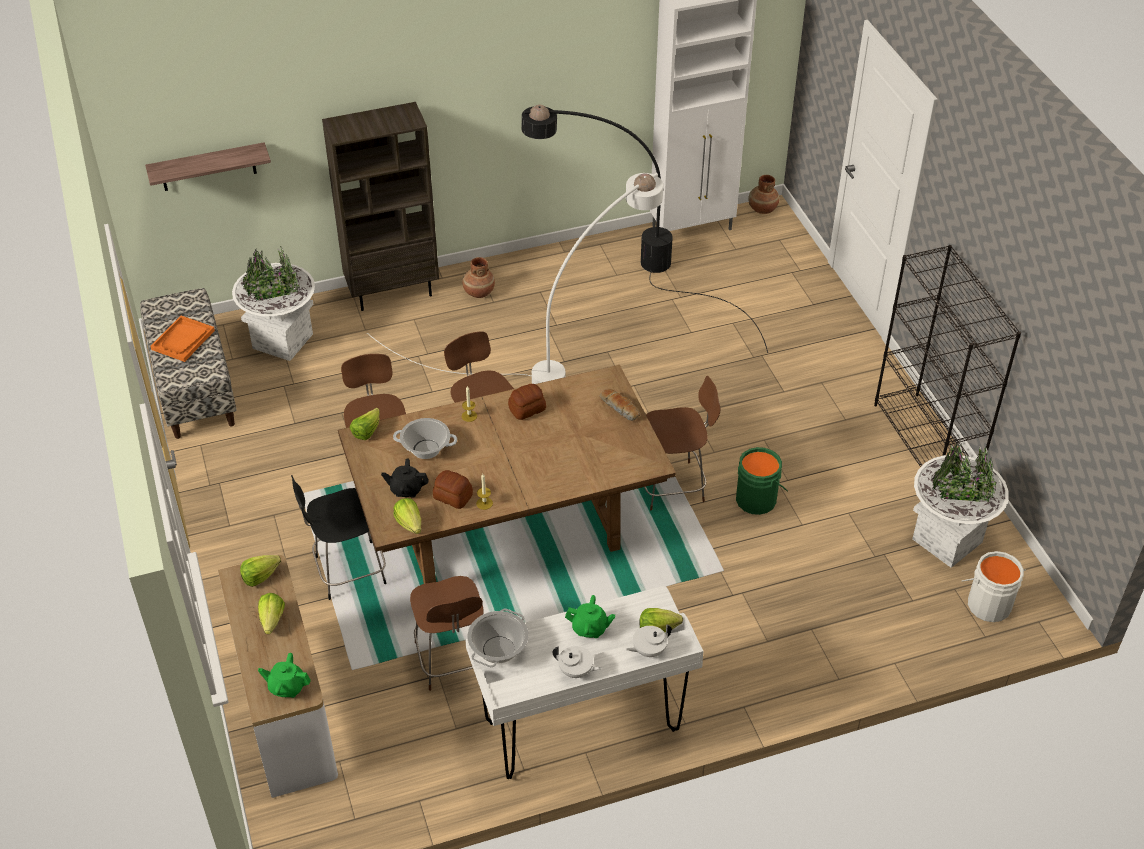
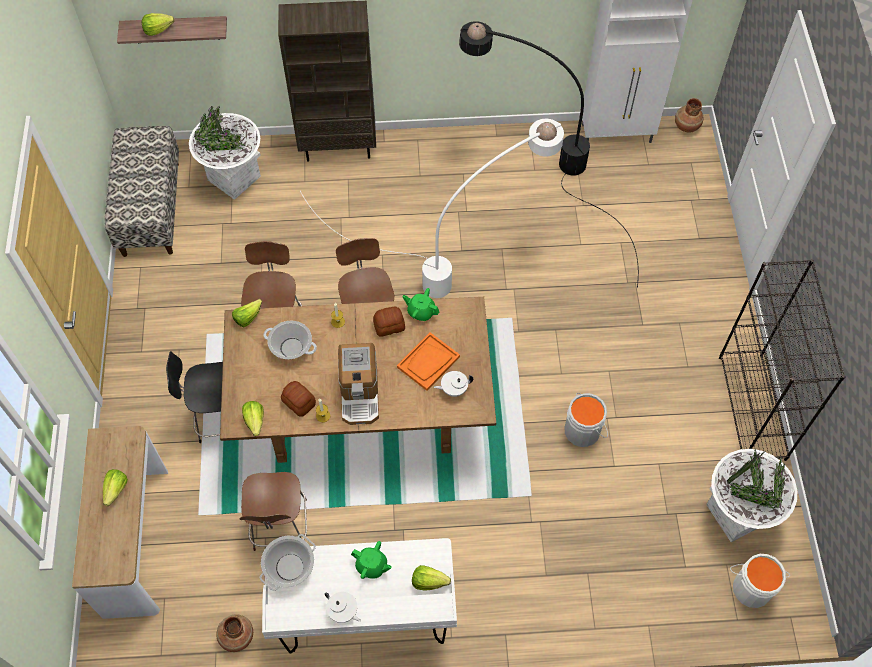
camera: 15 degrees right, 15 degrees up
orange tray [150,315,215,362] -> orange tray moved to [397,332,460,391]
lettuce [240,555,281,587] -> lettuce moved to [142,13,174,36]
green teapot [258,653,311,698] -> green teapot moved to [403,288,439,321]
black teapot [381,458,429,498] -> none
brown vase [462,257,495,298] -> brown vase moved to [216,614,253,652]
bread [600,389,640,421] -> none
white teapot [626,625,672,657] -> white teapot moved to [434,371,474,397]
brown chair [644,376,720,511] -> none
green bucket [736,447,788,515] -> grey bucket [564,393,608,447]
none -> coffee machine [338,343,379,425]

